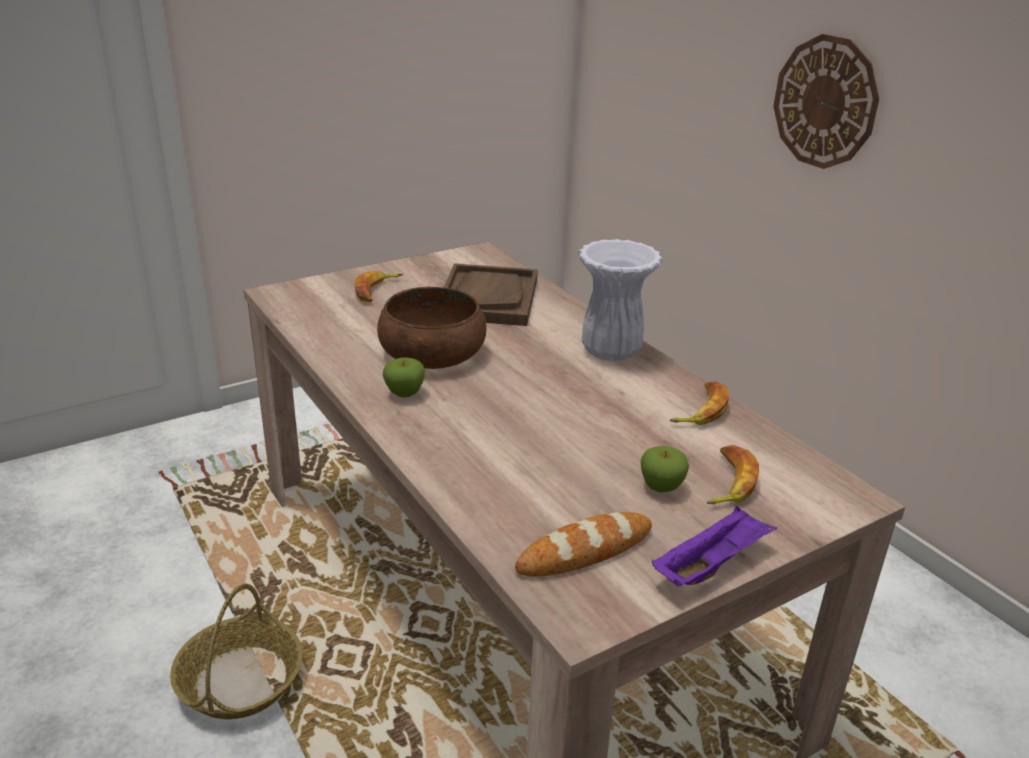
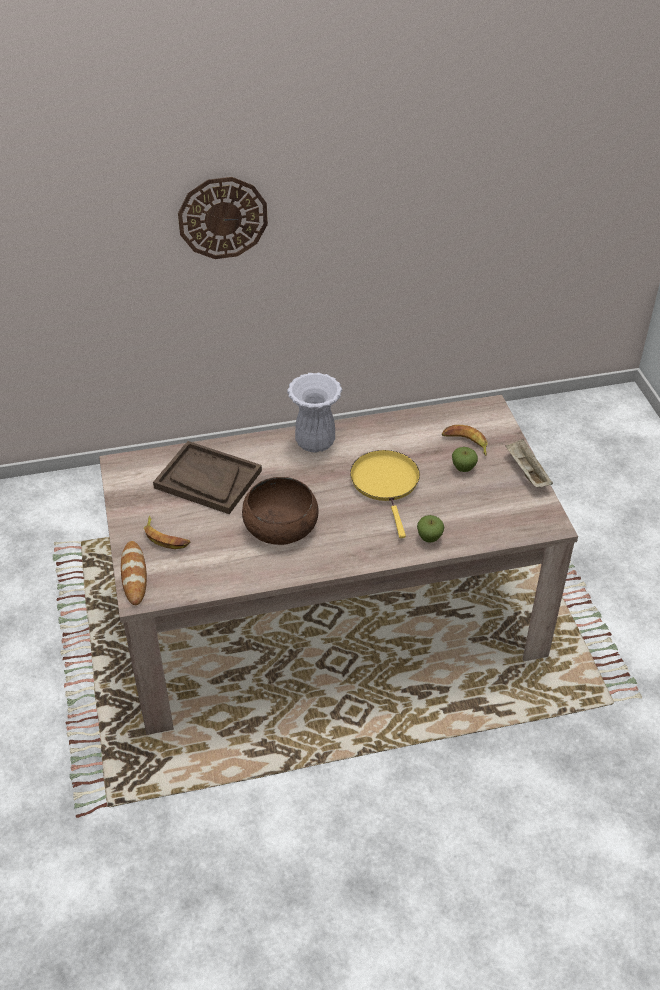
camera: 70 degrees left, 15 degrees up
basket [170,584,303,719] -> none
apple [383,357,425,398] -> apple moved to [417,515,445,543]
bread [515,512,652,577] -> bread moved to [121,541,147,605]
purple tray [652,506,777,587] -> beige tray [505,439,553,487]
banana [670,381,729,425] -> none
none -> yellow frying pan [350,450,420,538]

